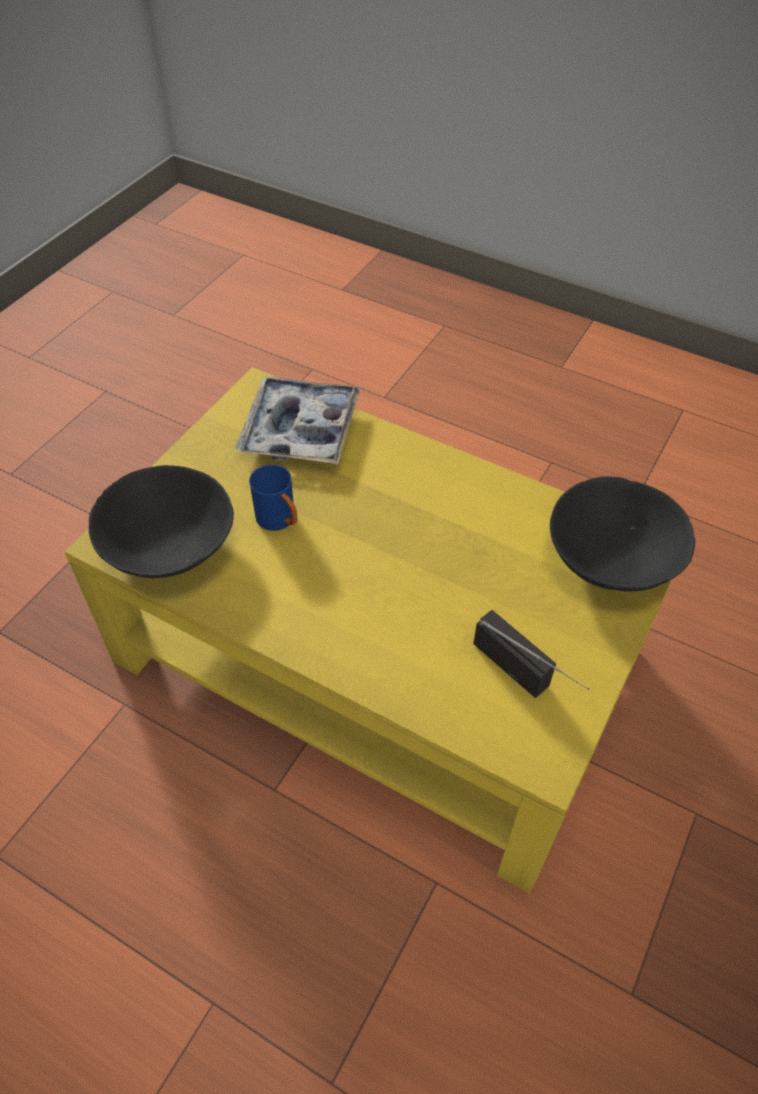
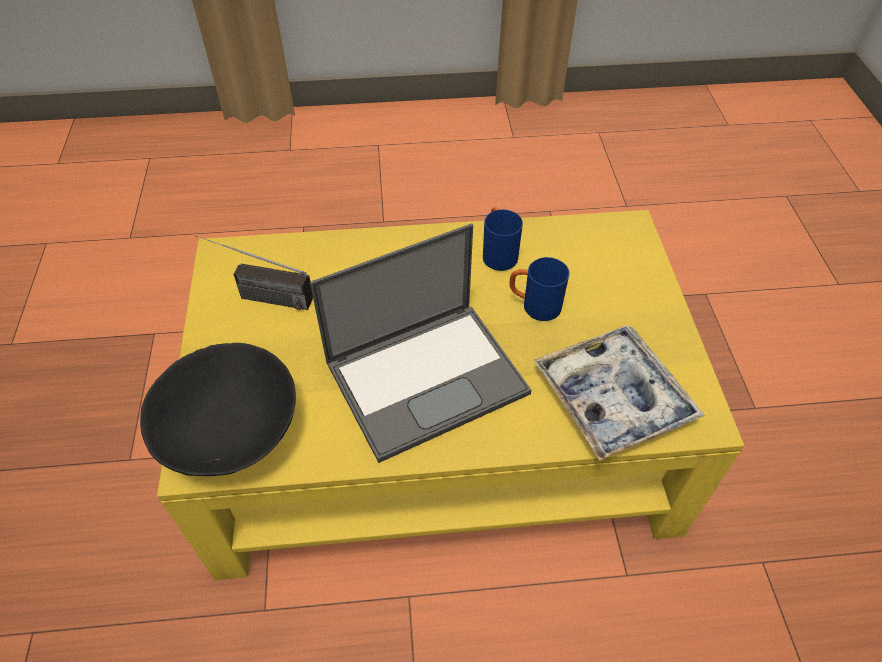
camera: 145 degrees right, 0 degrees up
black bowl [89,465,234,578] -> none
none -> laptop [310,223,531,463]
none -> blue mug [483,207,523,271]

